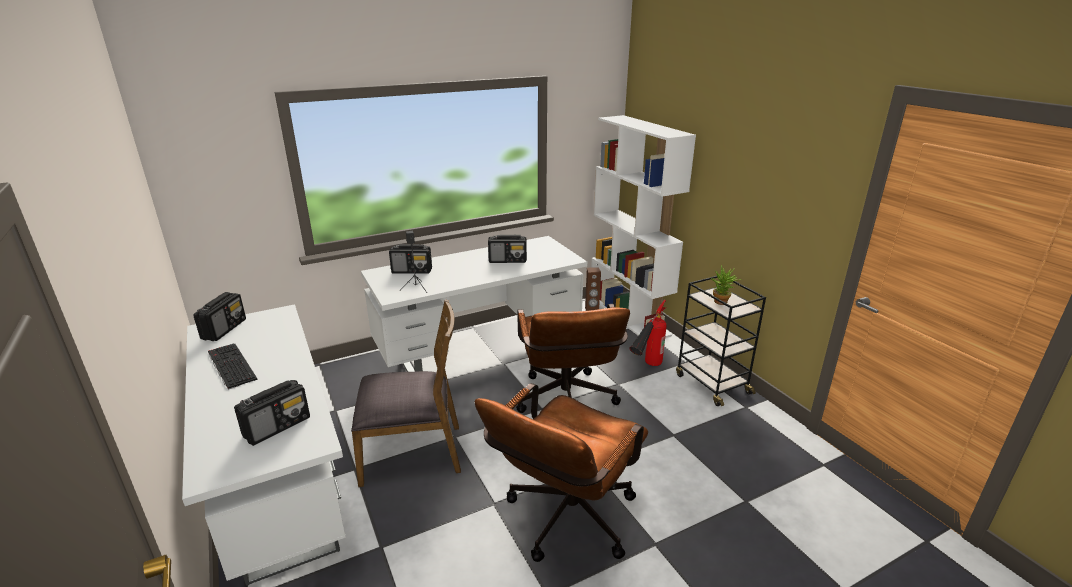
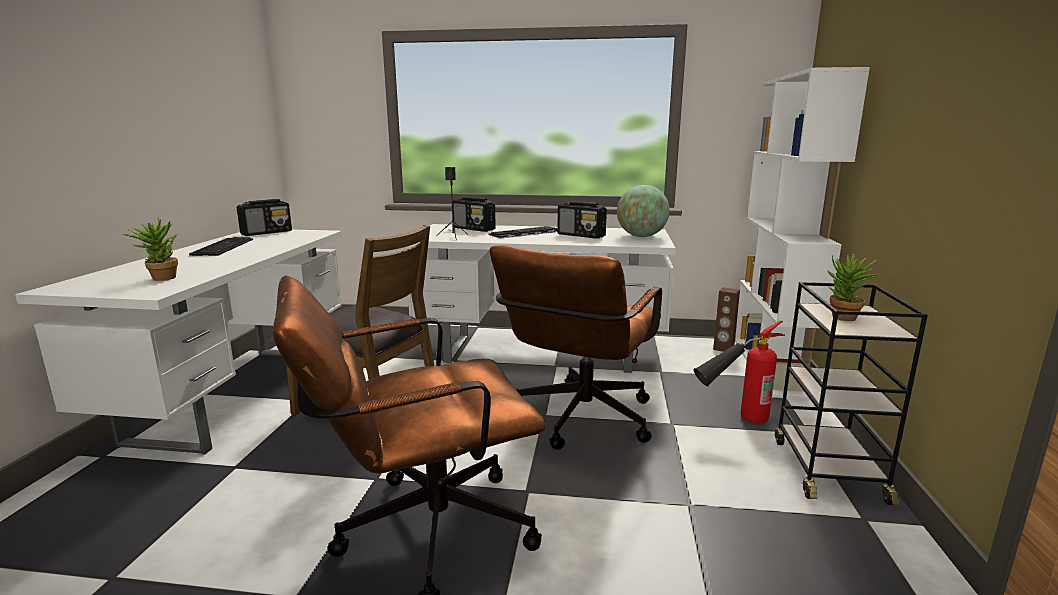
camera: 35 degrees right, 10 degrees down
radio [234,380,310,446] -> potted plant [123,218,178,281]
none -> keyboard [488,226,558,239]
none -> globe [617,185,670,237]

